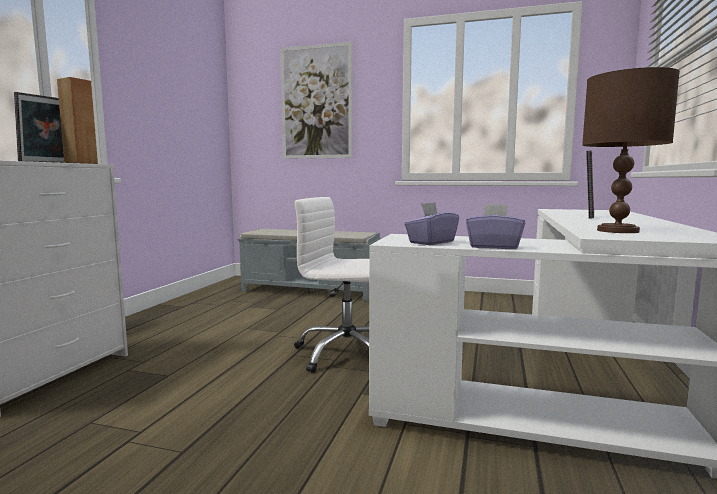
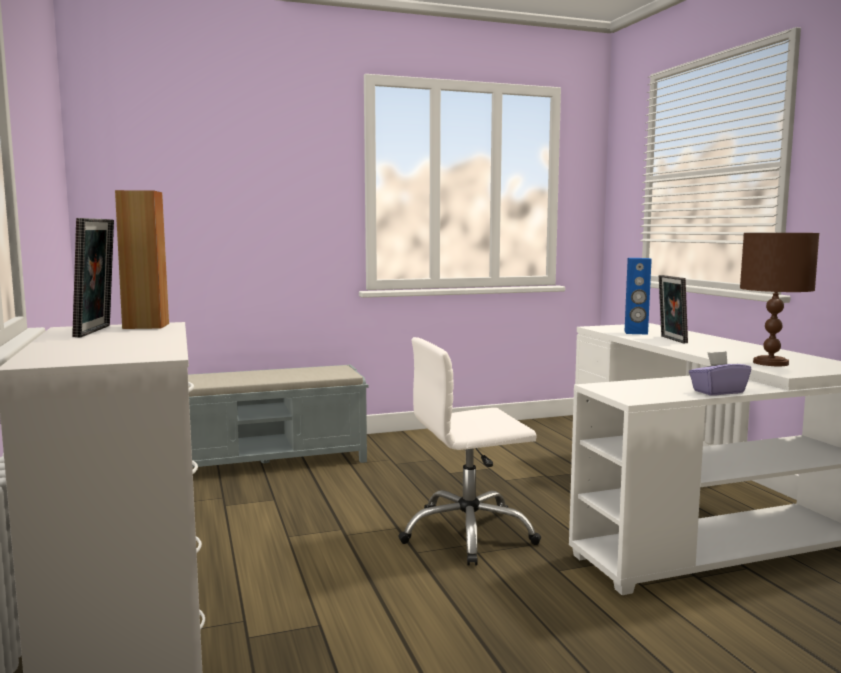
camera: 35 degrees left, 0 degrees up
picture [280,42,352,159] -> none
purple tissue box [404,202,459,245] -> none
none -> blue speaker [625,258,652,335]

